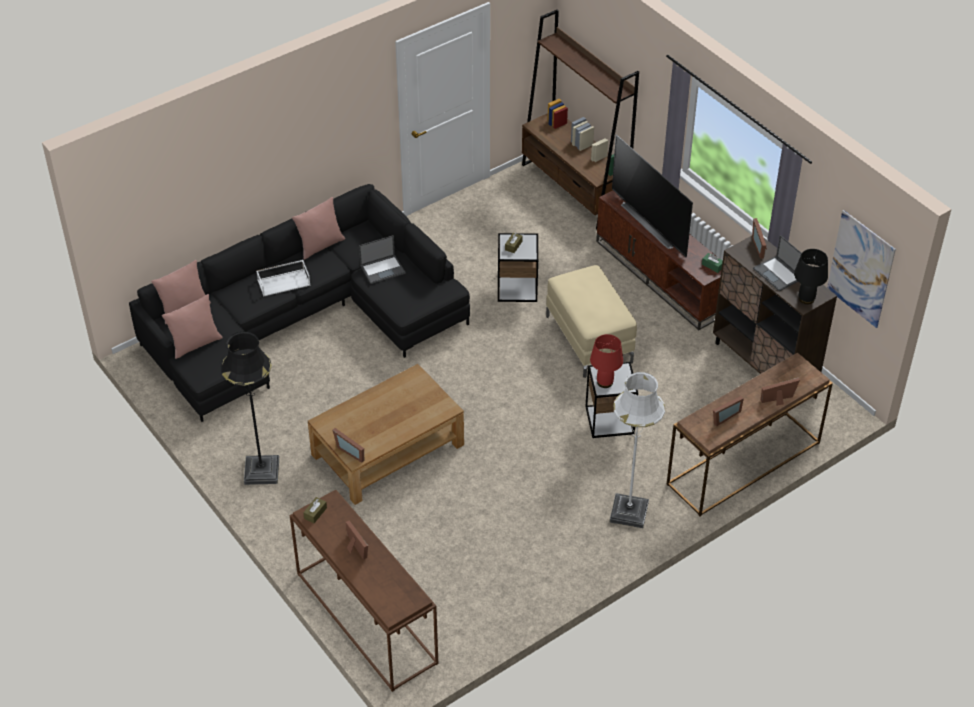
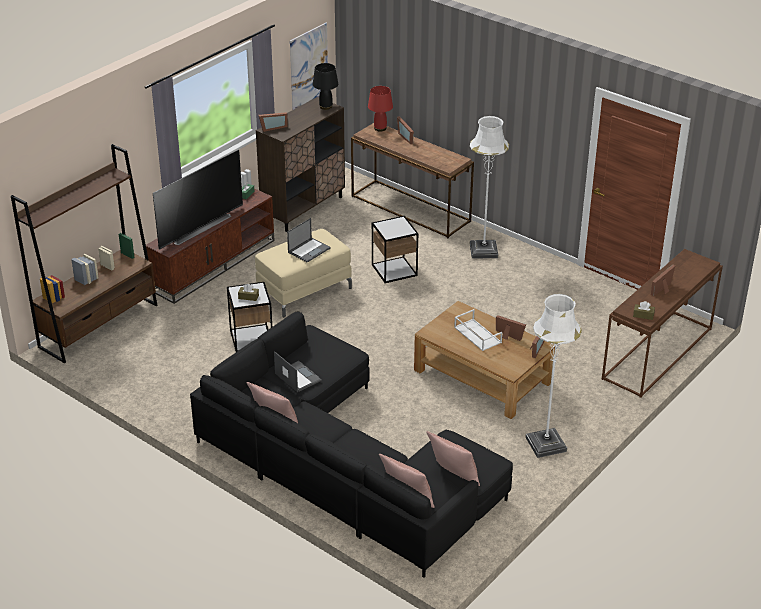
camera: 105 degrees left, 10 degrees down
black floor lamp [221,331,279,485] -> white floor lamp [525,294,582,458]
white tray [256,260,311,297] -> white tray moved to [454,309,502,351]
red table lamp [590,334,623,388] -> red table lamp moved to [368,86,393,131]
picture frame [713,396,744,426] -> picture frame moved to [496,315,526,341]
laptop [753,235,802,291] -> laptop moved to [287,218,331,263]

